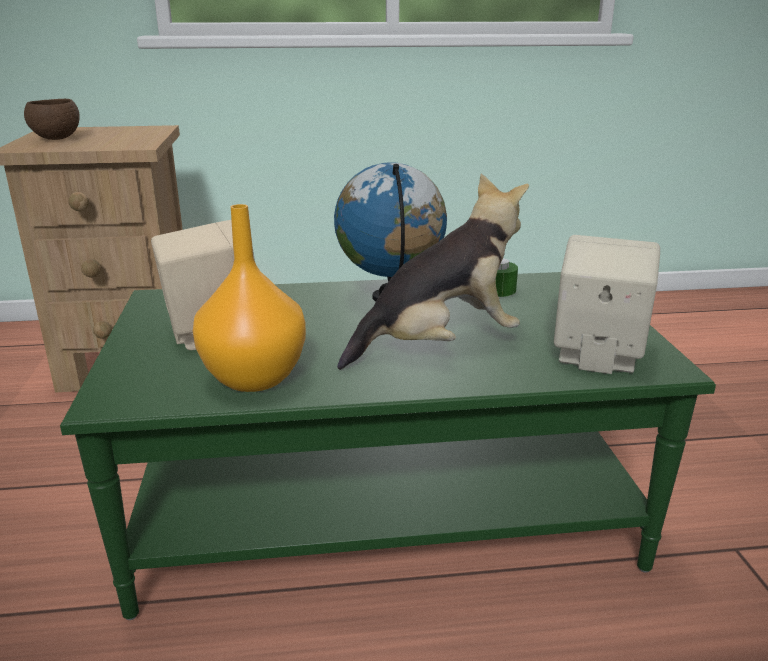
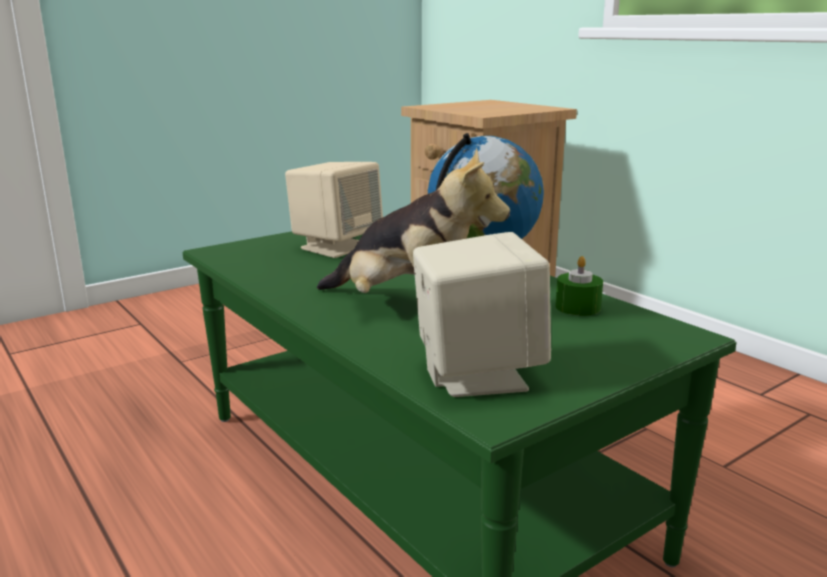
camera: 60 degrees right, 5 degrees down
brown bowl [24,99,80,140] -> none
orange vase [193,204,306,392] -> none

